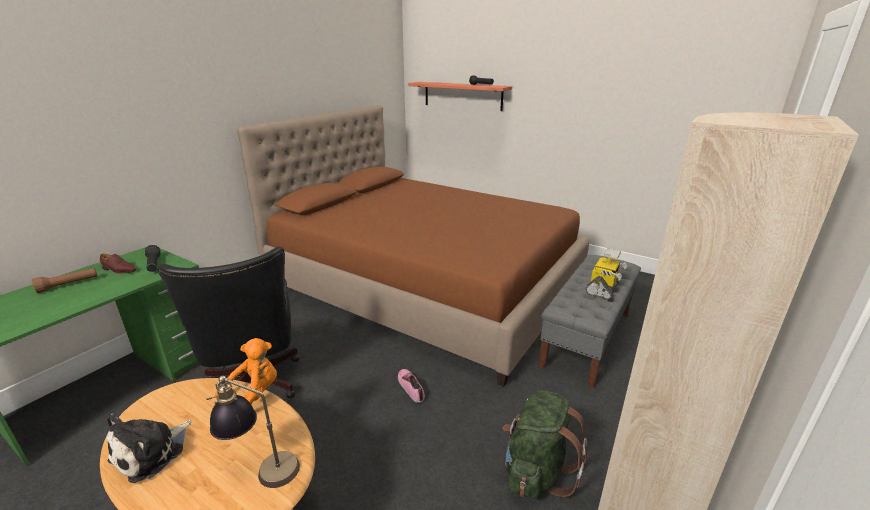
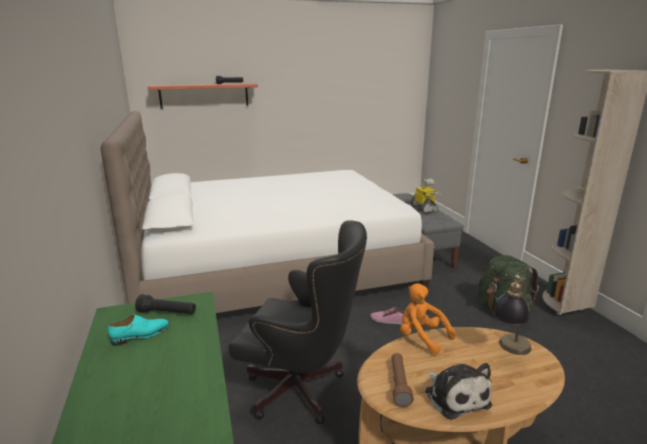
camera: 50 degrees left, 5 degrees down
brown flashlight [32,268,97,293] -> brown flashlight moved to [391,353,414,407]
brown shoe [100,254,136,274] -> turquoise shoe [108,315,169,346]
orange plush toy [215,338,277,404] -> orange plush toy turned 45 degrees counterclockwise [400,283,456,355]
brown bed [237,105,589,387] -> white bed [101,111,434,313]

